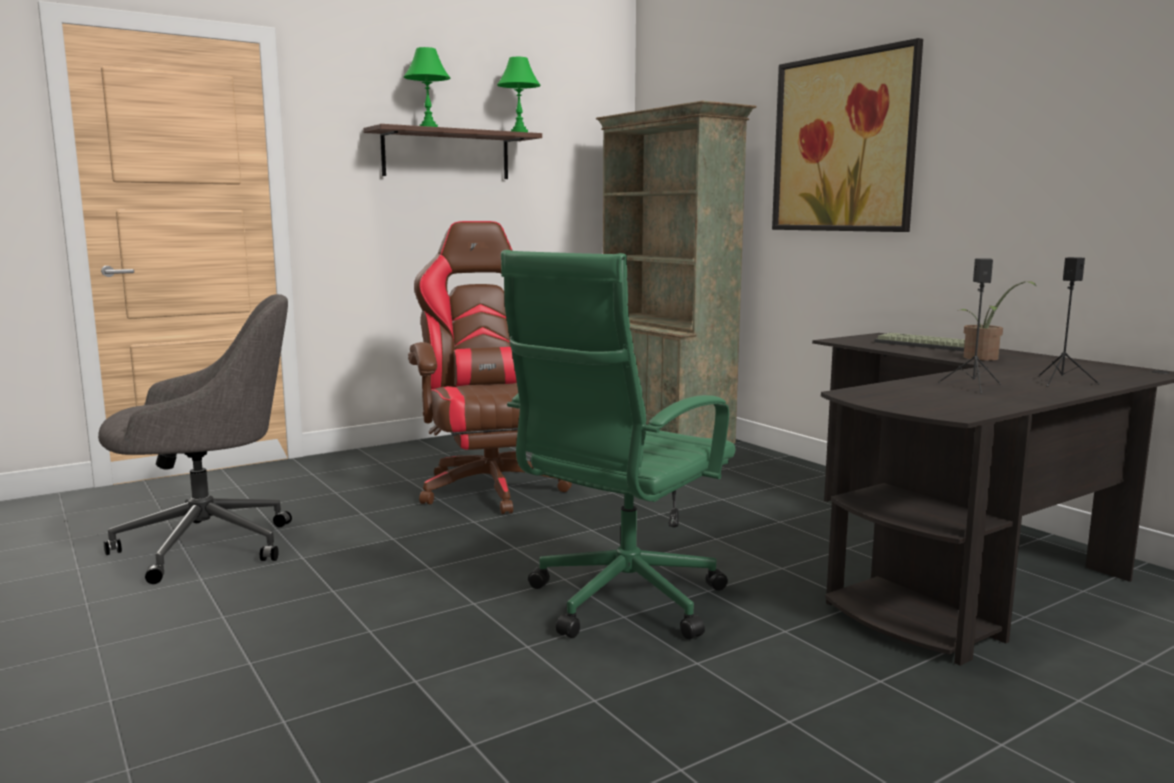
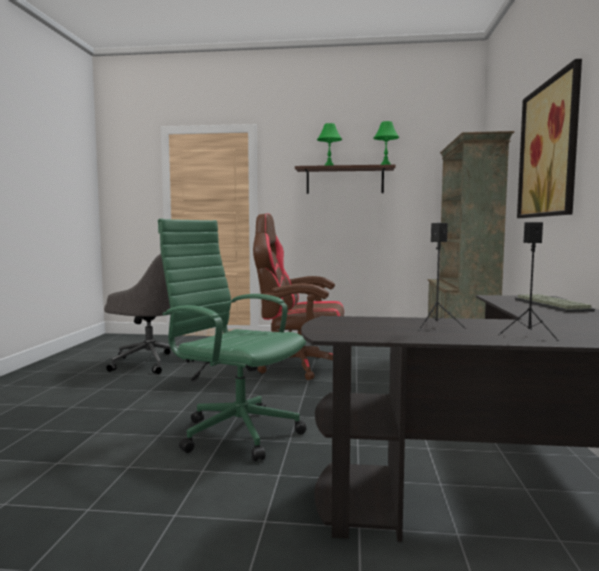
camera: 40 degrees right, 5 degrees down
brown office chair [408,221,572,514] -> brown office chair turned 105 degrees counterclockwise [253,213,344,380]
green office chair [501,250,735,640] -> green office chair turned 45 degrees clockwise [158,218,306,461]
potted plant [958,281,1036,361] -> none

